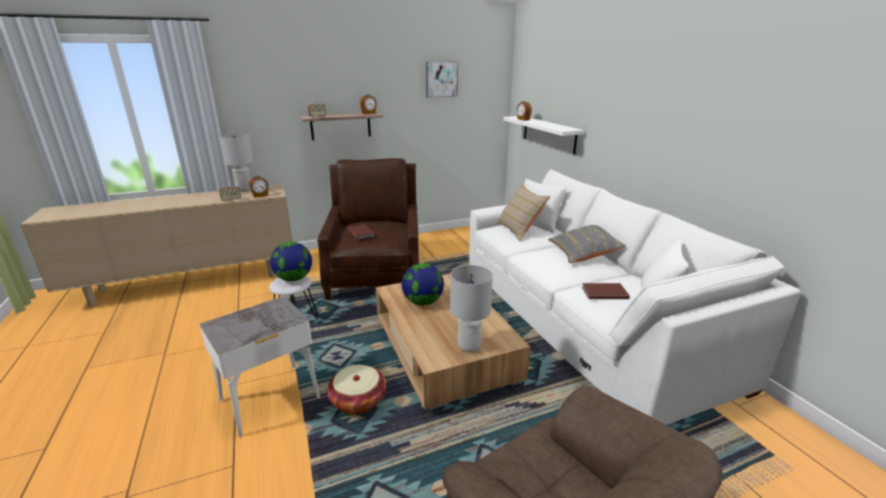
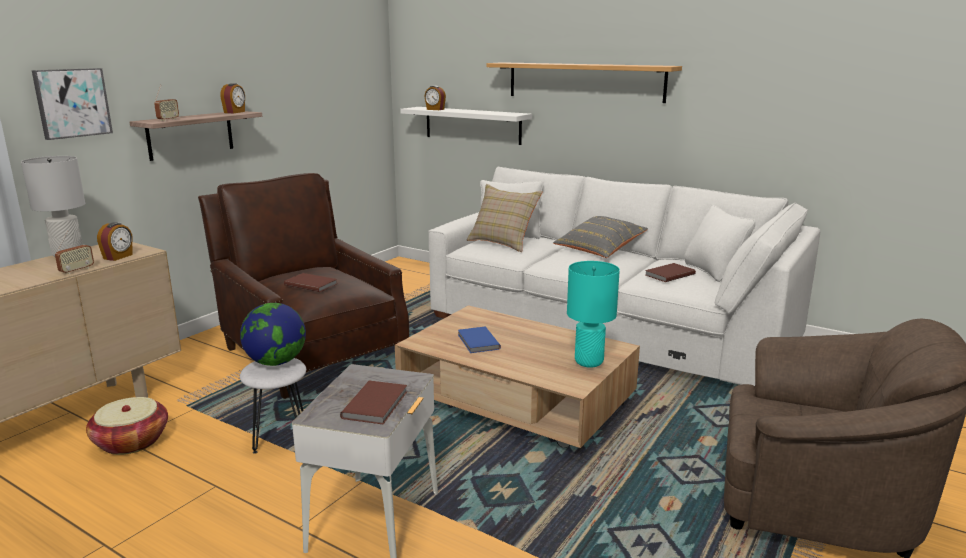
camera: 35 degrees left, 5 degrees down
basket [327,365,386,415] -> basket moved to [86,397,168,455]
globe [402,263,444,305] -> blue book [458,327,501,353]
picture [426,62,458,98] -> picture moved to [32,68,113,140]
grey table lamp [450,265,493,352] -> turquoise table lamp [567,261,620,368]
none -> brown book [340,381,407,424]
none -> shelf [487,62,682,103]

